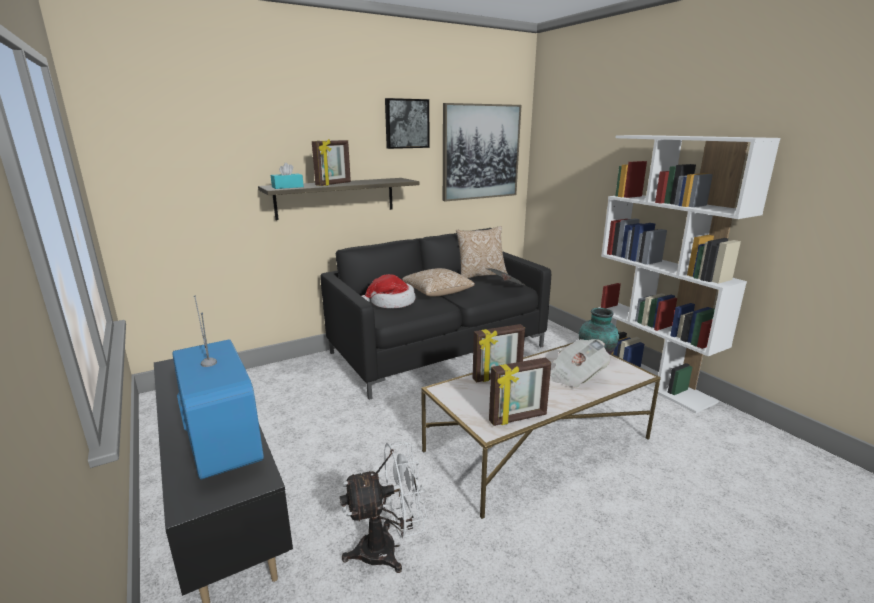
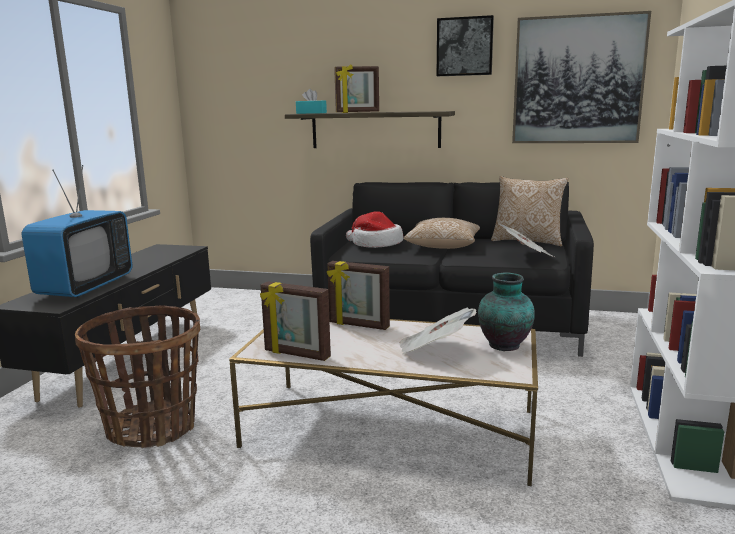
camera: 45 degrees right, 5 degrees down
white fan [340,441,427,573] -> basket [75,305,200,448]

